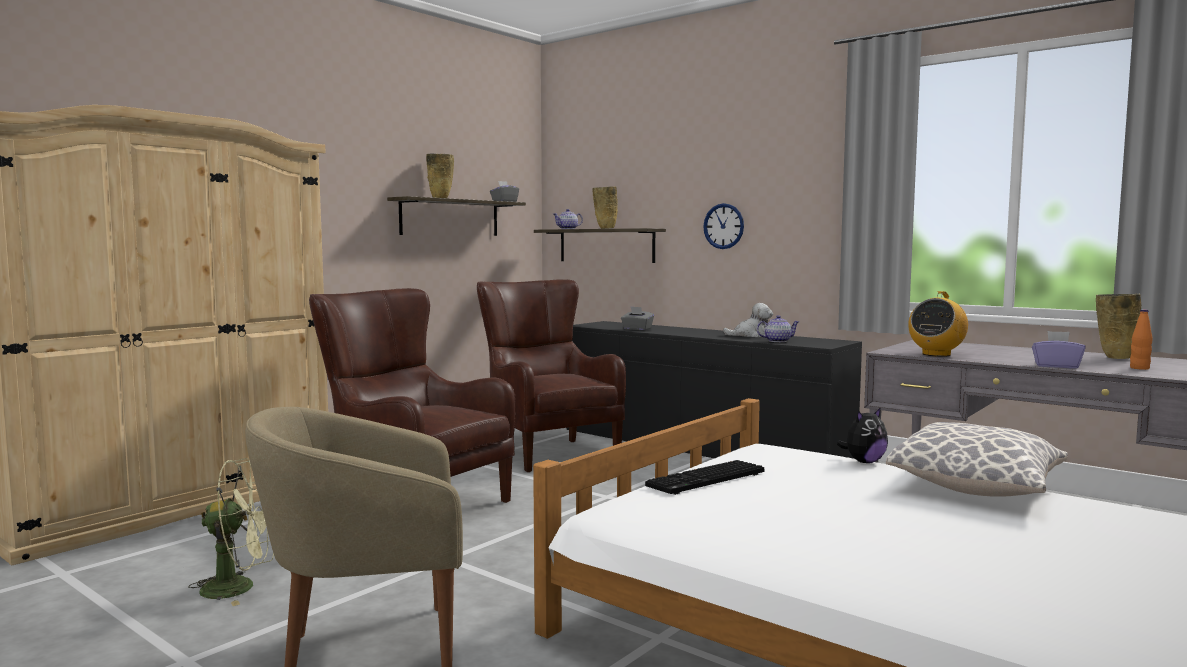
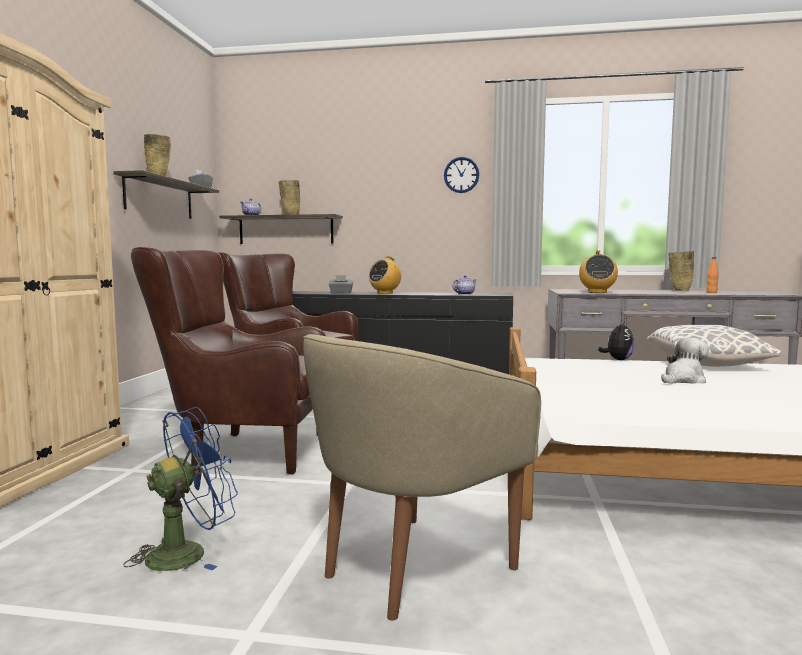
camera: 30 degrees left, 0 degrees up
green fan [188,458,274,606] -> blue fan [123,407,238,571]
keyboard [645,460,764,495] -> none
wall clock [703,203,744,249] -> wall clock moved to [444,157,479,193]
plush toy [723,303,773,337] -> plush toy moved to [661,338,709,384]
purple tissue box [1032,331,1086,368] -> none
none -> radio [368,256,401,294]

